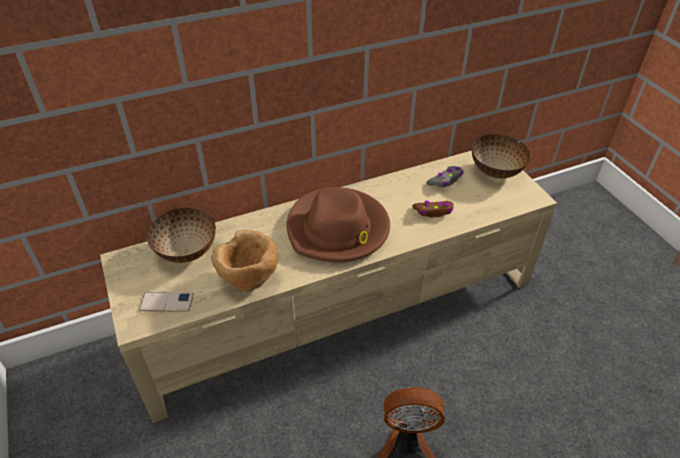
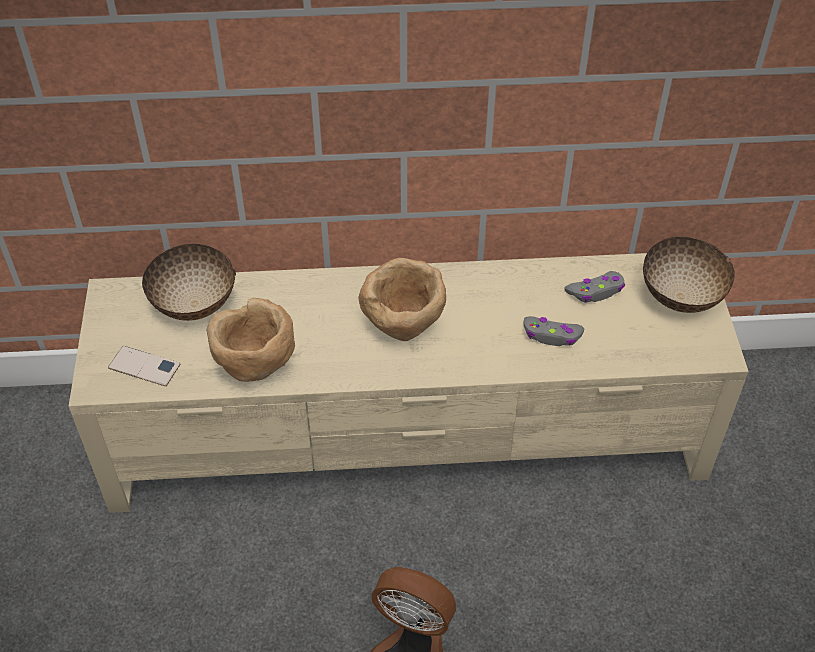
camera: 20 degrees right, 5 degrees up
brown hat [287,187,390,263] -> brown bowl [359,258,446,341]
brown game controller [412,201,454,217] -> grey game controller [524,316,584,346]

